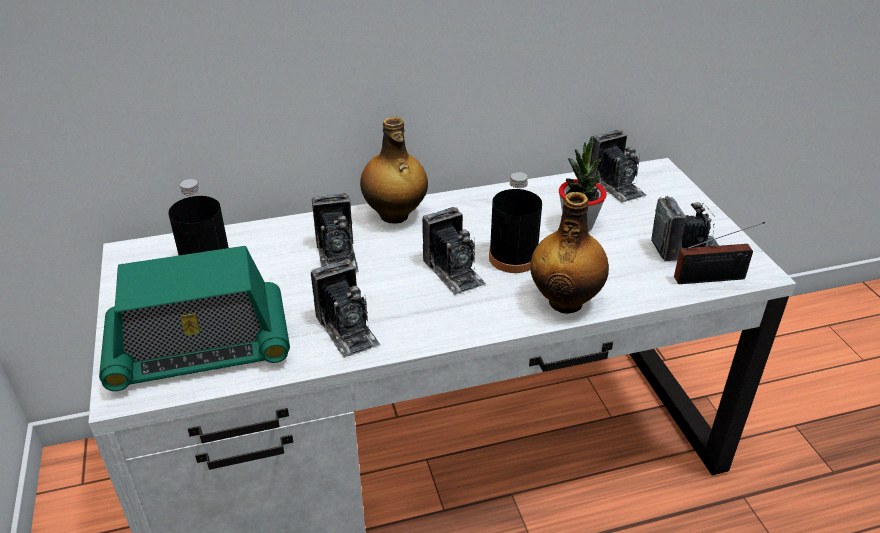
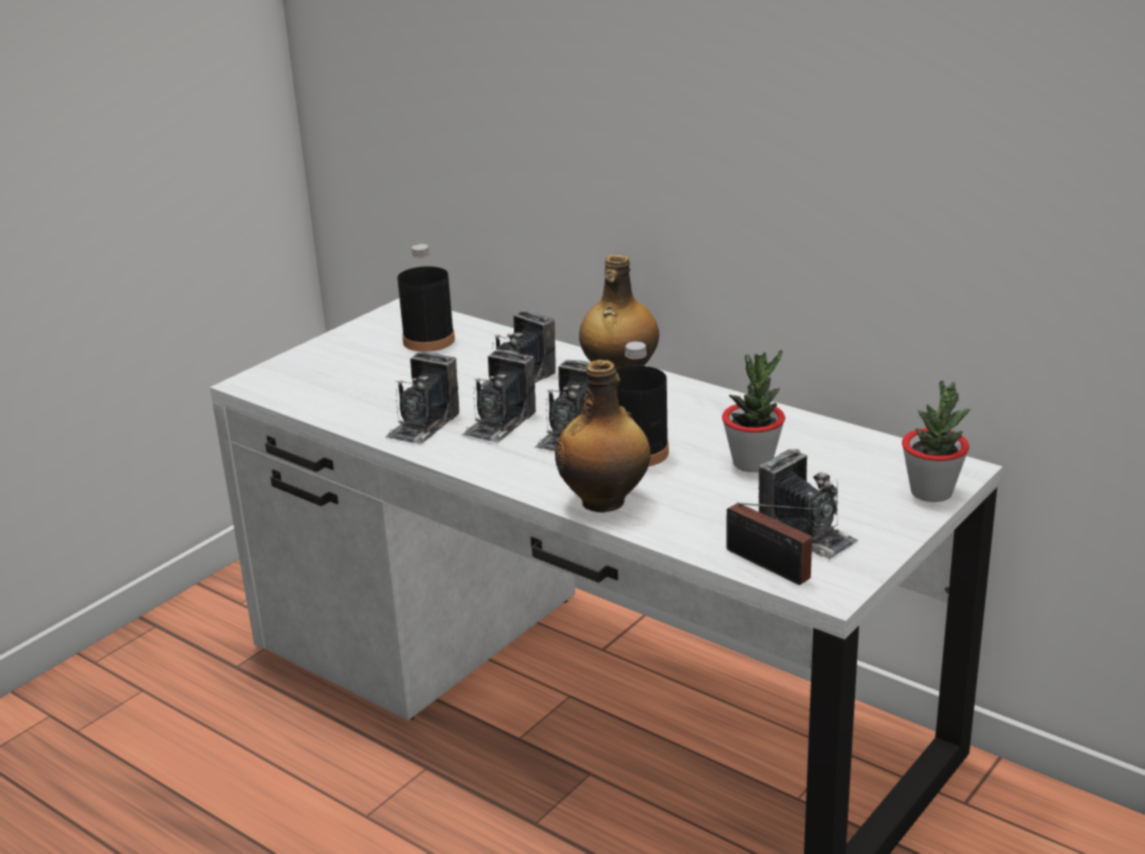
camera: 55 degrees right, 10 degrees down
radio [99,246,290,391] -> none
camera [589,130,647,203] -> camera moved to [462,349,536,442]
none -> potted plant [902,380,971,502]

